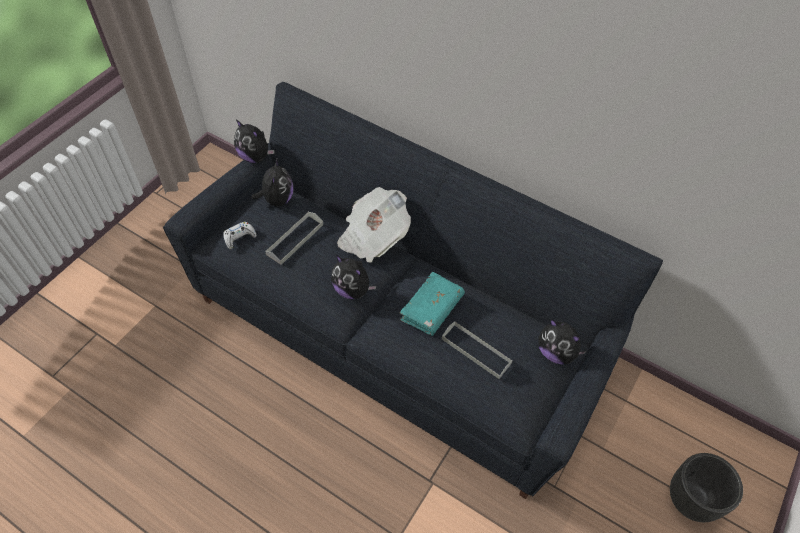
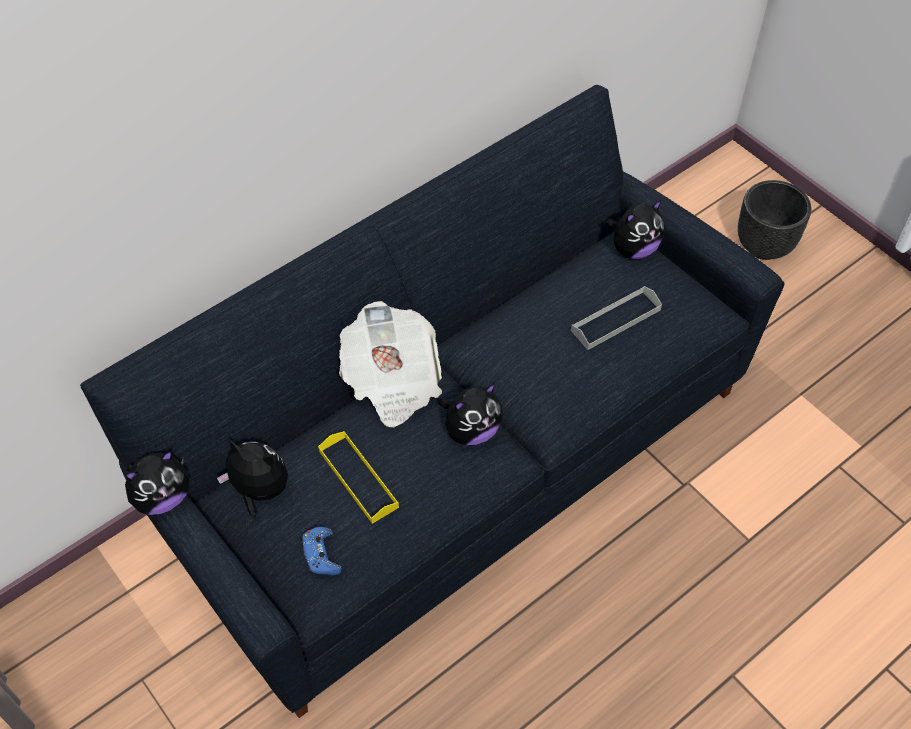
camera: 70 degrees left, 0 degrees up
white game controller [223,222,257,249] -> blue game controller [301,527,342,575]
grey tray [265,212,323,265] -> yellow tray [318,431,399,524]
turquoise book [400,272,465,336] -> none

